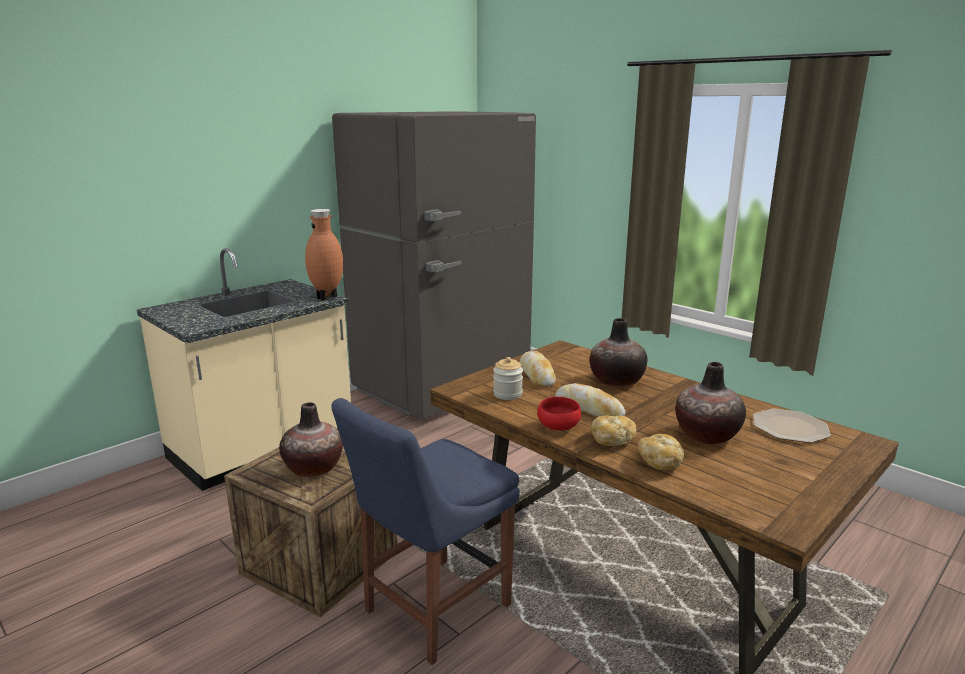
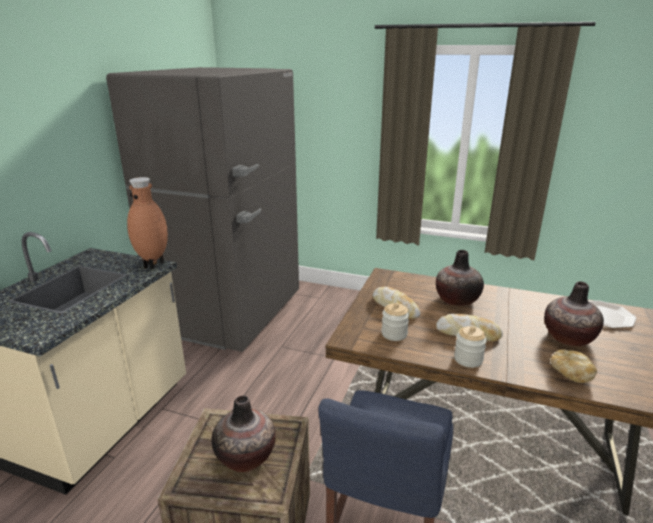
camera: 25 degrees left, 5 degrees up
red bowl [537,397,581,430] -> jar [454,326,487,368]
bread [591,415,636,446] -> none

